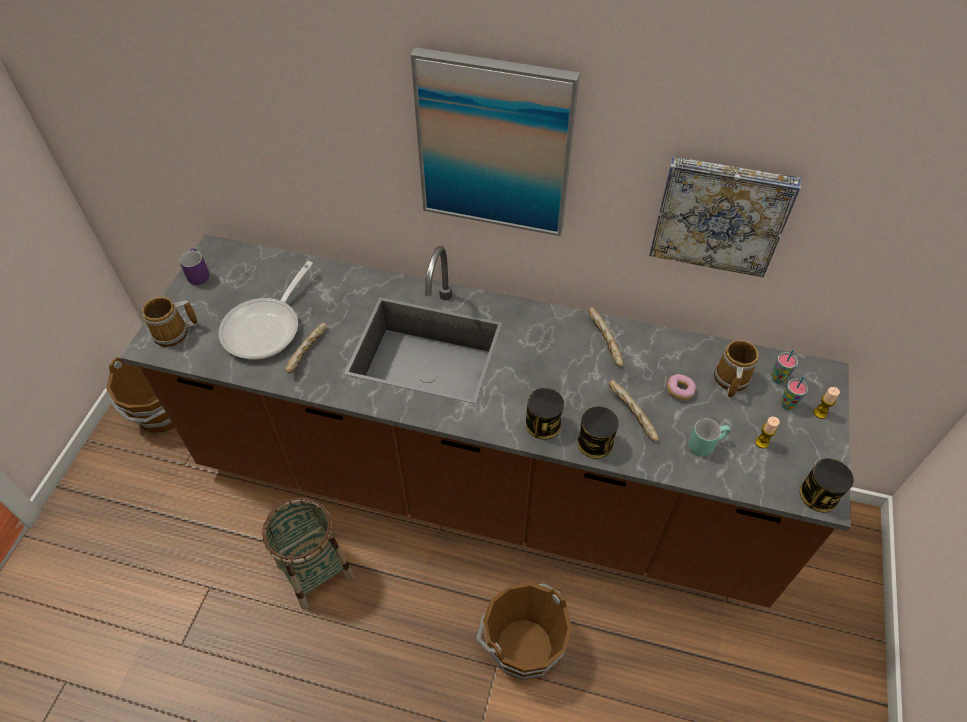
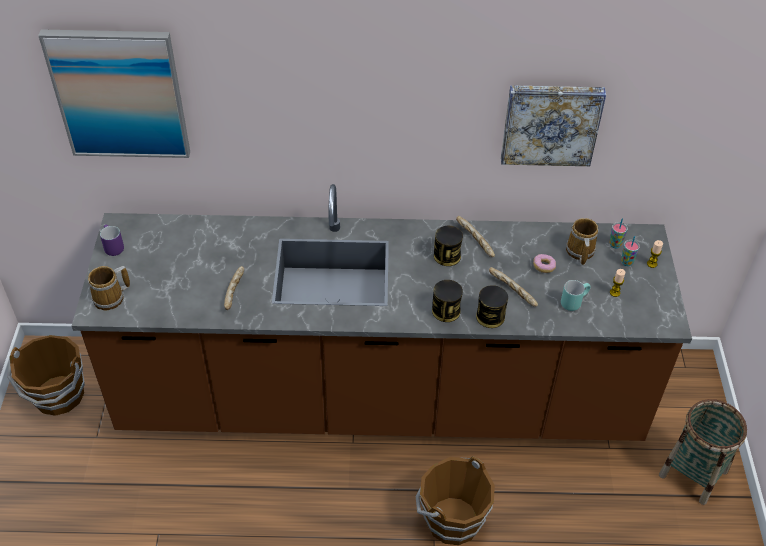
camera: 15 degrees left, 5 degrees down
frying pan [219,261,313,360] -> none
basket [262,497,354,610] -> basket moved to [659,399,747,505]
picture [411,47,580,236] -> picture moved to [38,29,190,158]
can [800,459,854,512] -> can moved to [434,226,463,266]

